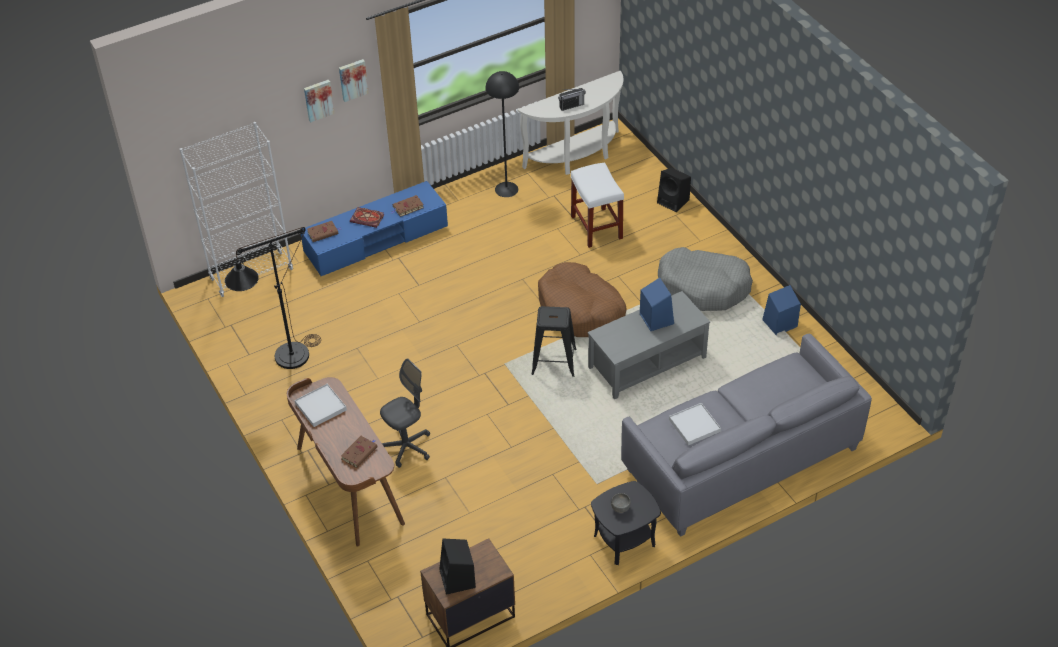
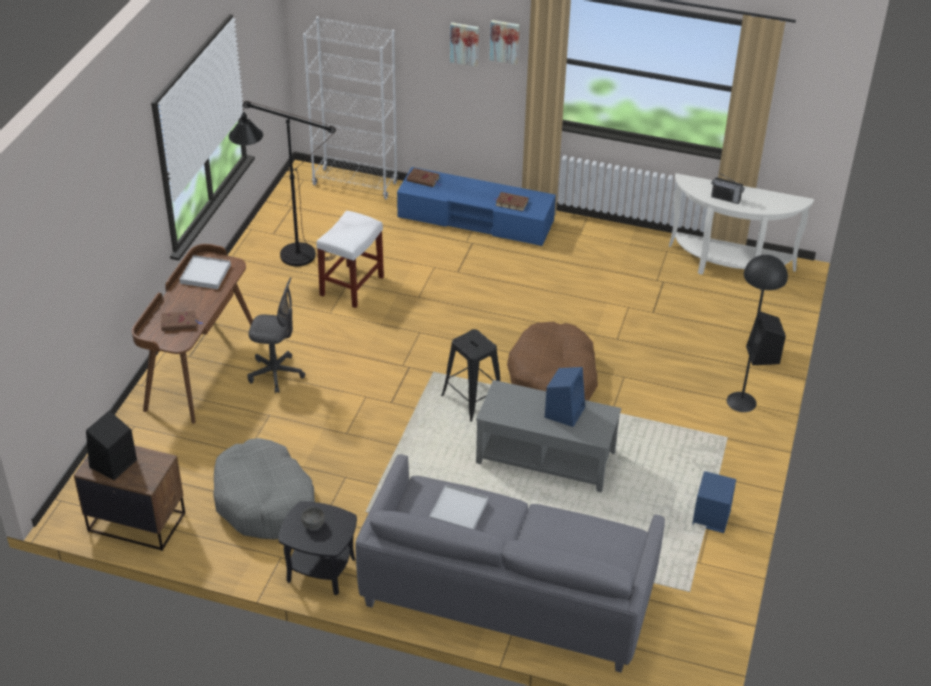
camera: 45 degrees right, 5 degrees down
book [350,207,384,228] -> none
black floor lamp [485,71,519,197] -> black floor lamp moved to [727,255,788,412]
white stool [571,162,624,248] -> white stool moved to [316,211,384,308]
grey dog bed [658,247,753,311] -> grey dog bed moved to [213,438,315,540]

